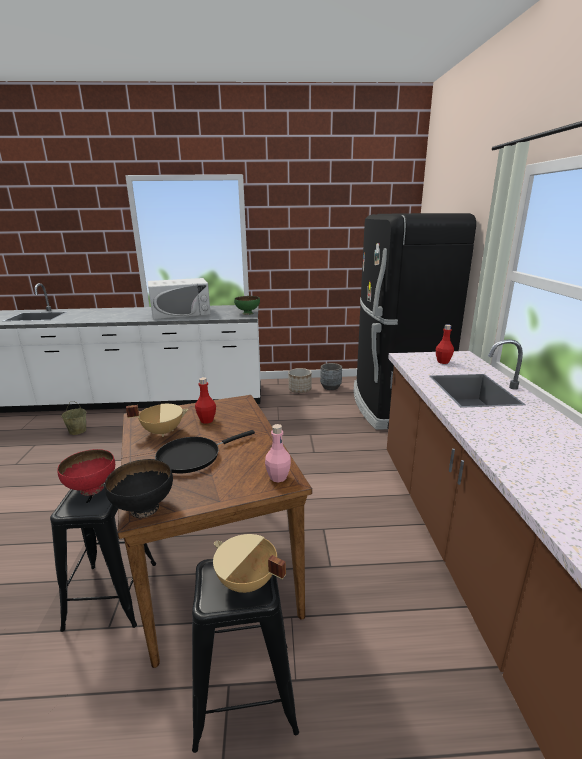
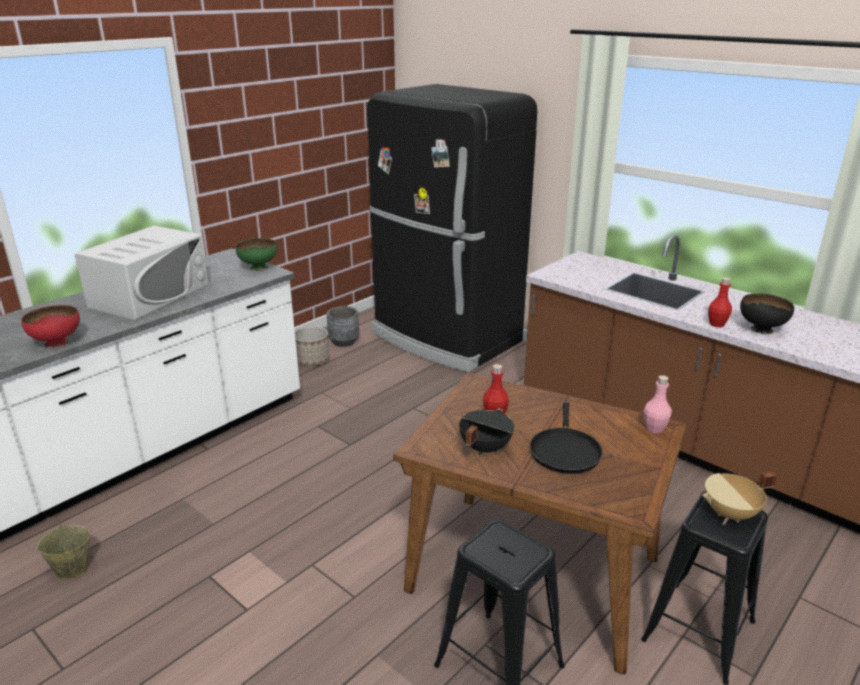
camera: 45 degrees left, 5 degrees up
red bowl [57,449,115,496] -> red bowl moved to [21,305,80,348]
black bowl [105,459,173,518] -> black bowl moved to [740,293,794,334]
beige cooking pot [126,404,189,437] -> black cooking pot [459,408,514,455]
red bottle [436,324,454,364] -> red bottle moved to [708,277,732,327]

